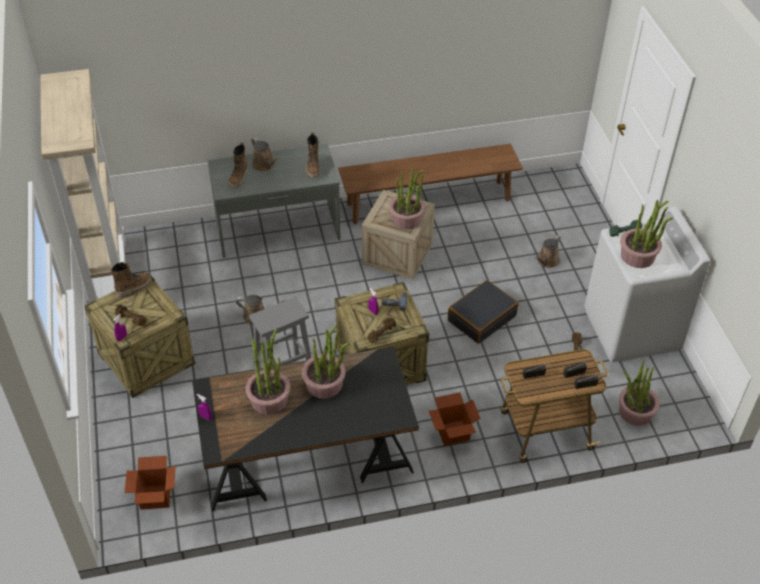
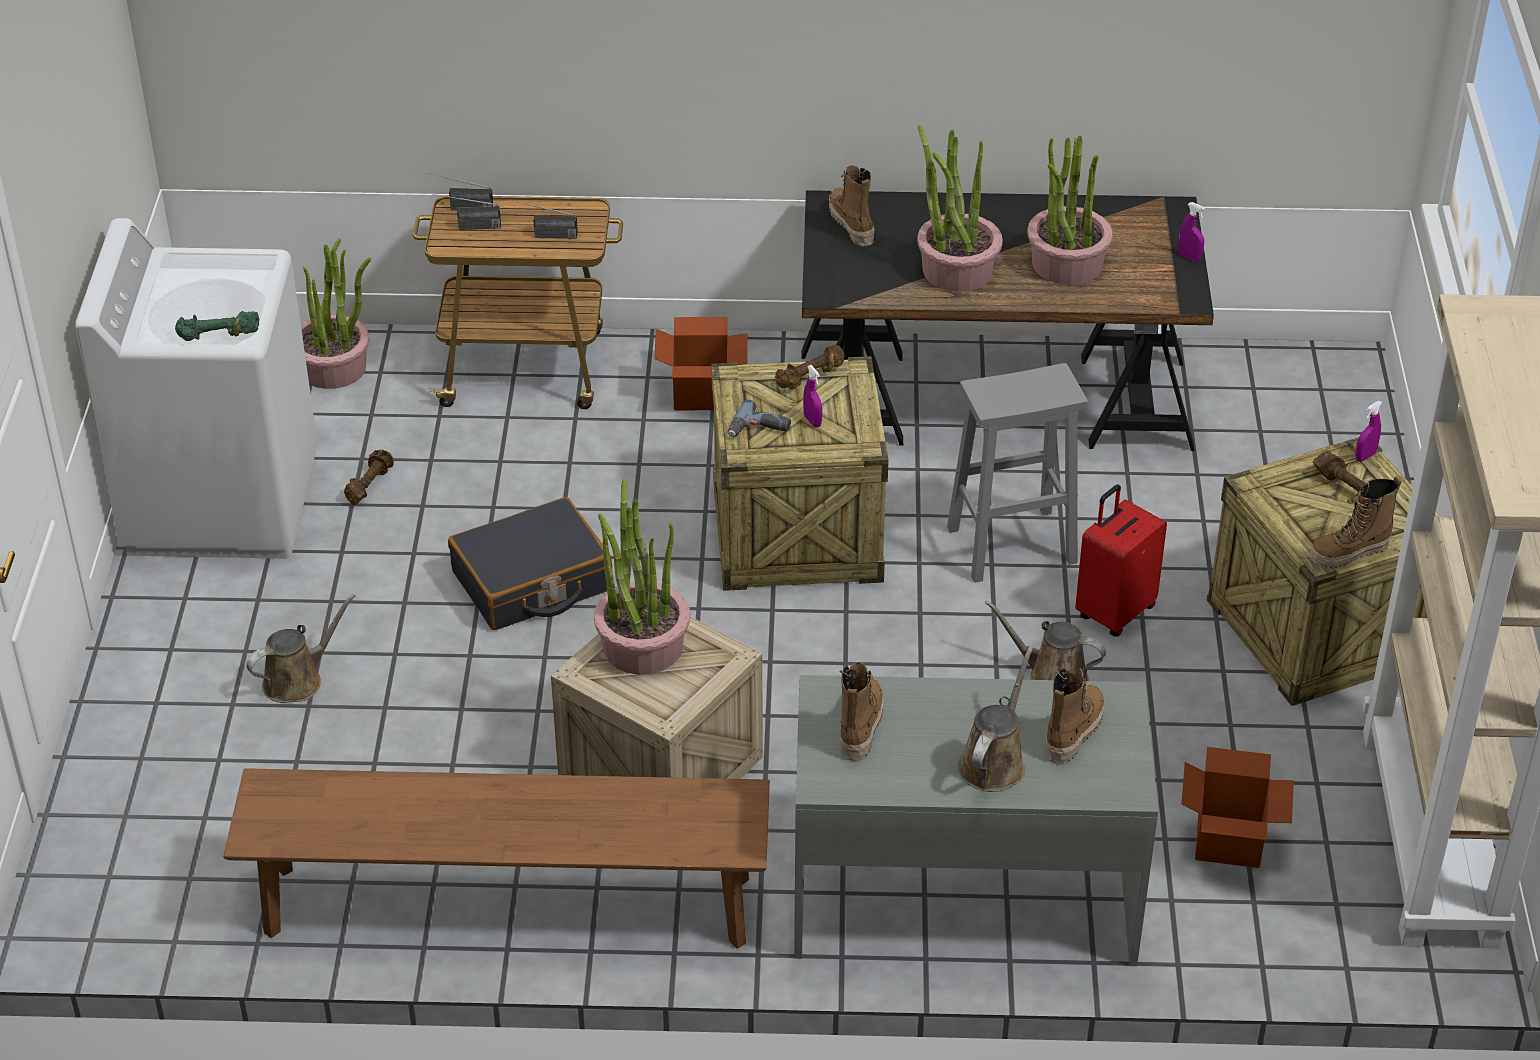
camera: 165 degrees left, 5 degrees down
cardboard box [125,456,176,510] -> cardboard box moved to [1181,747,1294,868]
brown watering can [251,137,279,171] -> brown watering can turned 45 degrees clockwise [958,646,1033,792]
potted plant [620,200,673,268] -> none
none -> boot [829,165,875,247]
none -> red suitcase [1075,484,1167,637]

